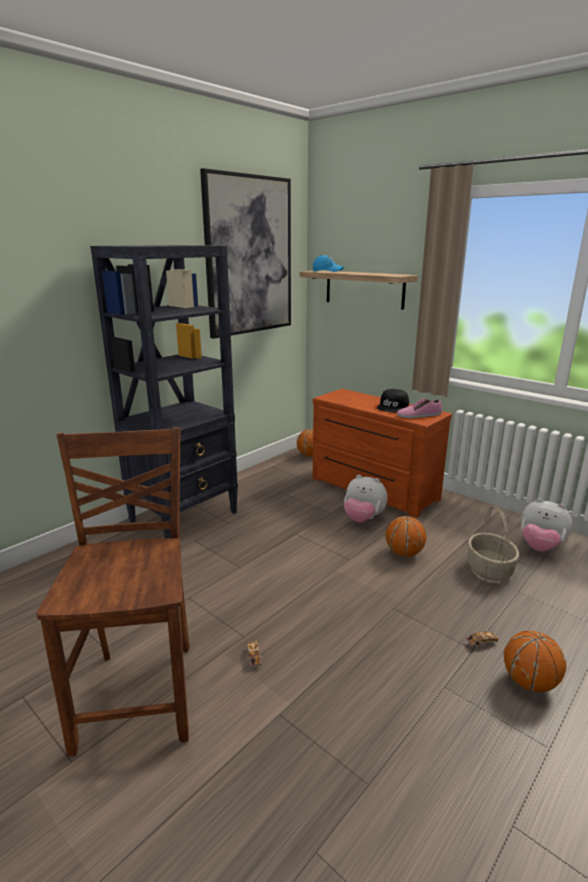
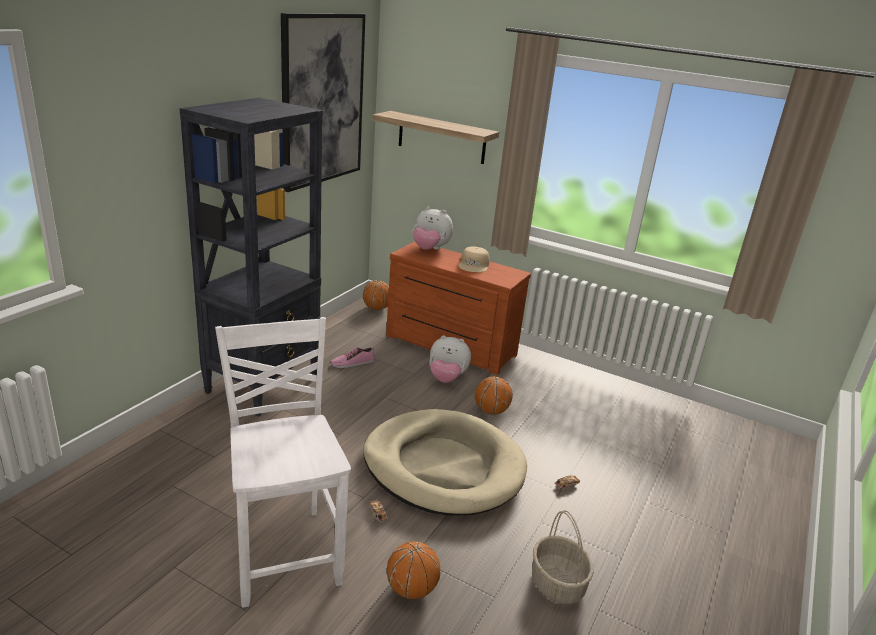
camera: 15 degrees left, 5 degrees up
brown chair [36,427,190,757] -> white chair [215,317,351,608]
blue cap [313,255,344,272] -> none
black cap [377,389,409,412] -> beige cap [458,246,490,272]
shoe [397,398,442,418] -> shoe moved to [331,347,375,368]
basket [467,505,519,581] -> basket moved to [532,510,594,604]
basketball [504,631,566,692] -> basketball moved to [387,541,440,599]
plush toy [521,498,572,551] -> plush toy moved to [412,207,453,250]
none -> beige dog bed [363,409,527,515]

